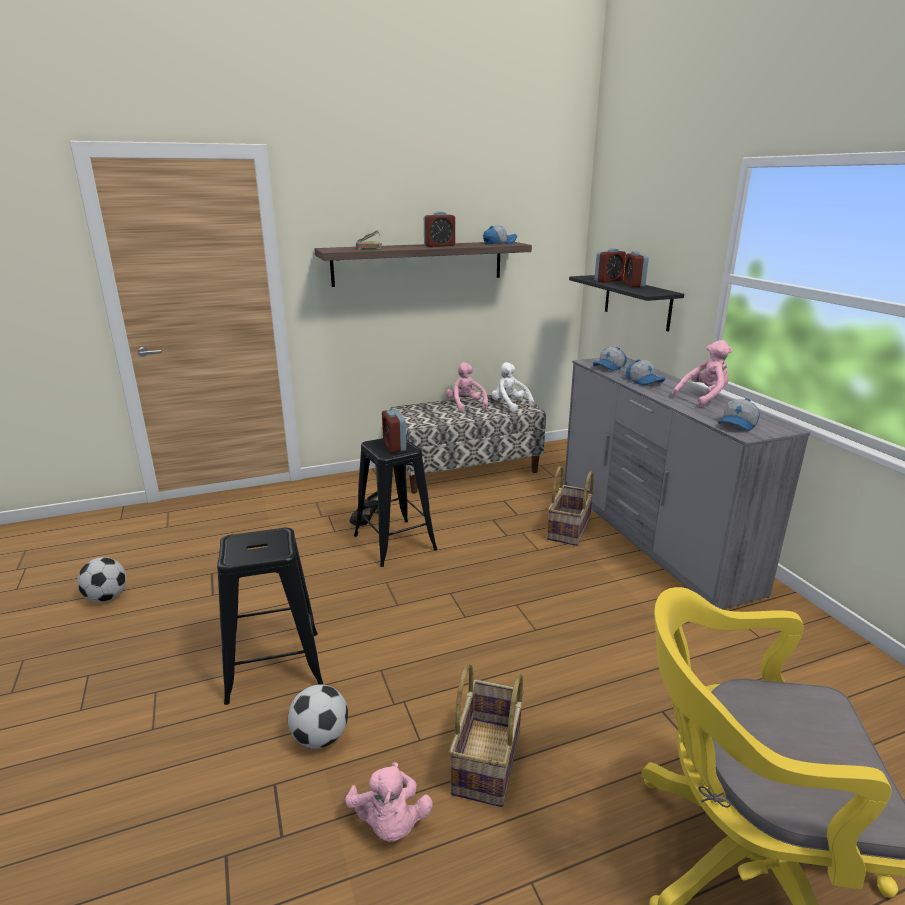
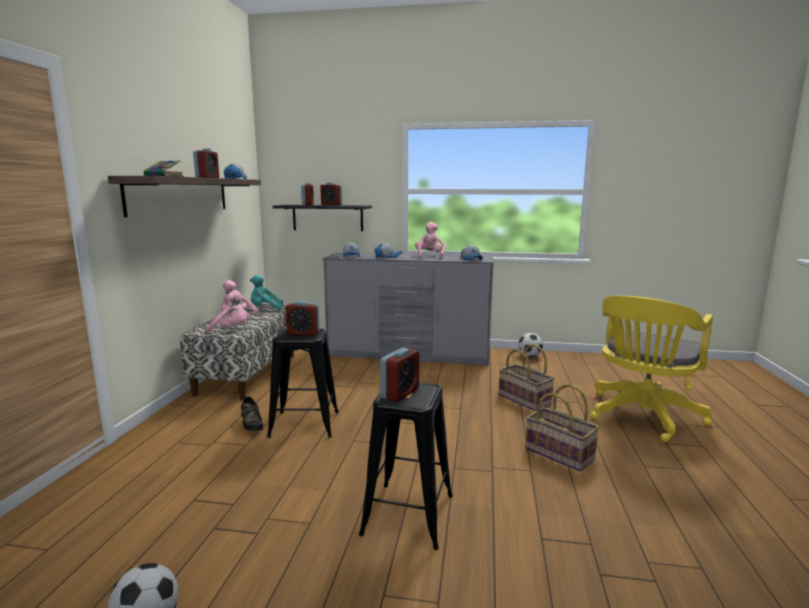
camera: 60 degrees left, 10 degrees down
football [288,684,348,749] -> football moved to [518,333,543,357]
pink plush toy [345,762,433,842] -> pink plush toy moved to [206,290,247,333]
white plush toy [491,362,534,412] -> turquoise plush toy [250,275,283,310]
basket [547,466,594,546] -> basket moved to [499,344,555,411]
none -> alarm clock [380,348,419,402]

